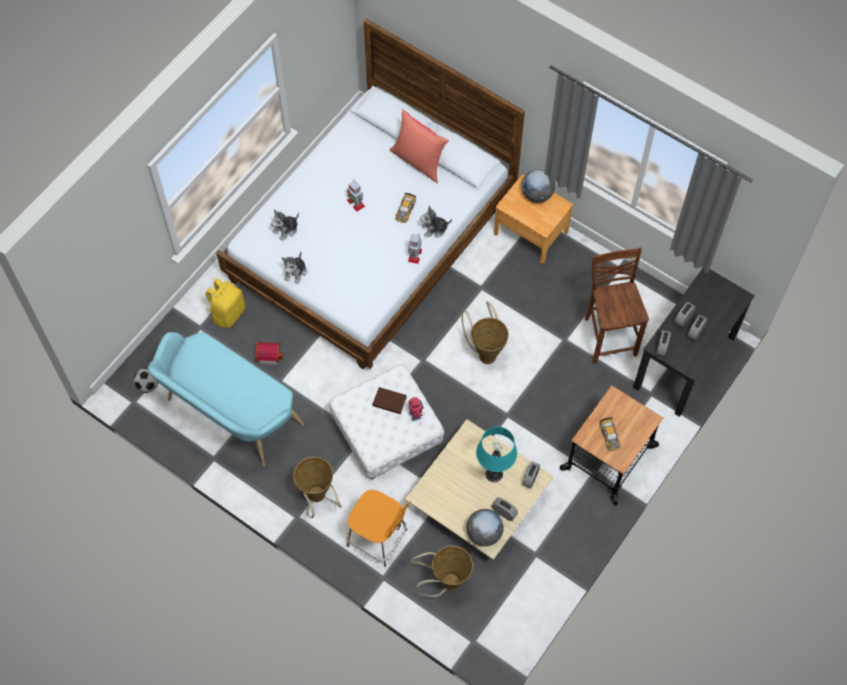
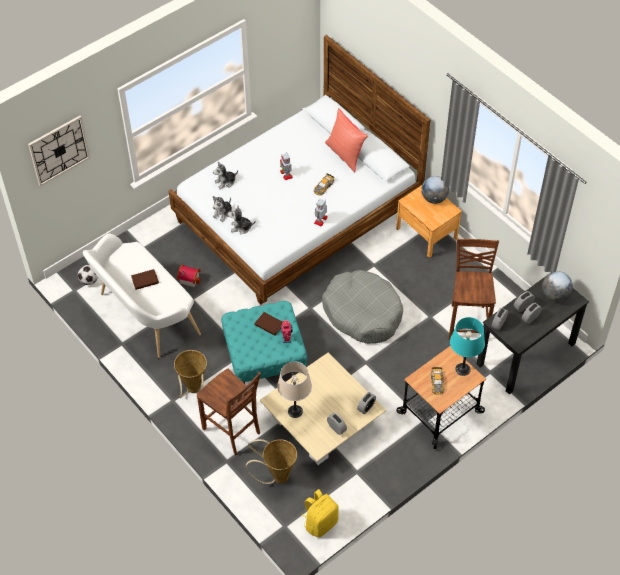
camera: 15 degrees right, 10 degrees down
turquoise bench [147,332,305,467] -> white bench [83,234,201,358]
yellow backpack [206,278,245,328] -> yellow backpack moved to [302,489,339,537]
white ottoman [329,365,444,479] -> turquoise ottoman [221,301,307,384]
orange stool [346,490,411,567] -> brown chair [197,369,261,455]
plush toy [420,206,452,238] -> plush toy moved to [228,206,256,234]
basket [461,302,509,364] -> grey dog bed [322,270,403,344]
globe [466,509,504,546] -> globe moved to [542,271,573,302]
turquoise table lamp [476,427,517,482] -> turquoise table lamp moved to [450,317,485,376]
none -> wall clock [28,116,90,186]
none -> brown book [131,269,159,290]
none -> beige table lamp [277,361,312,418]

